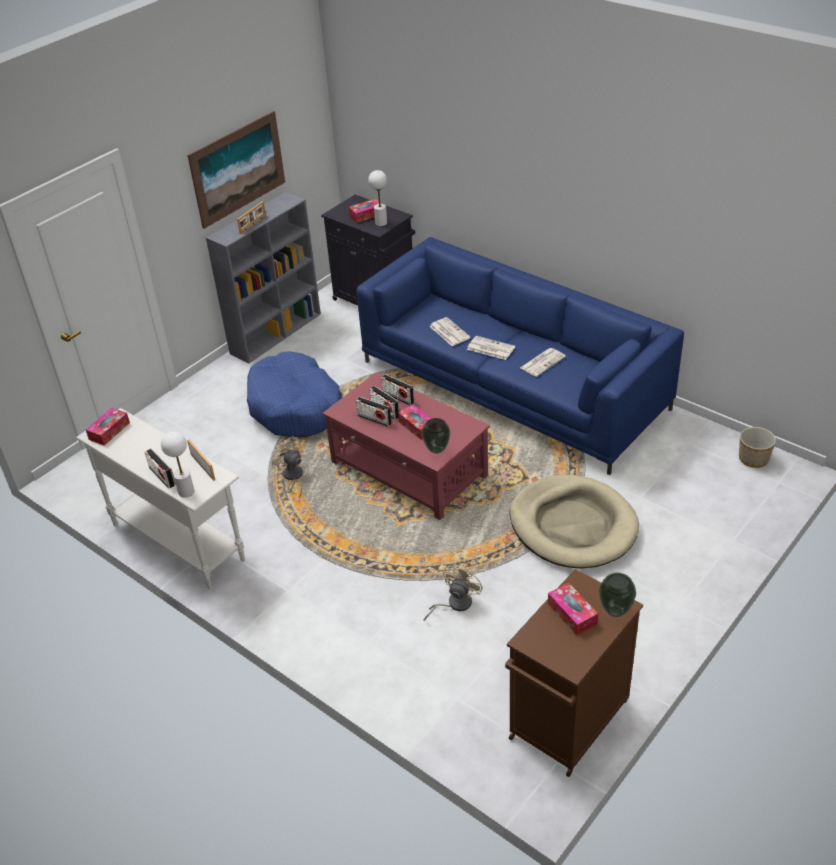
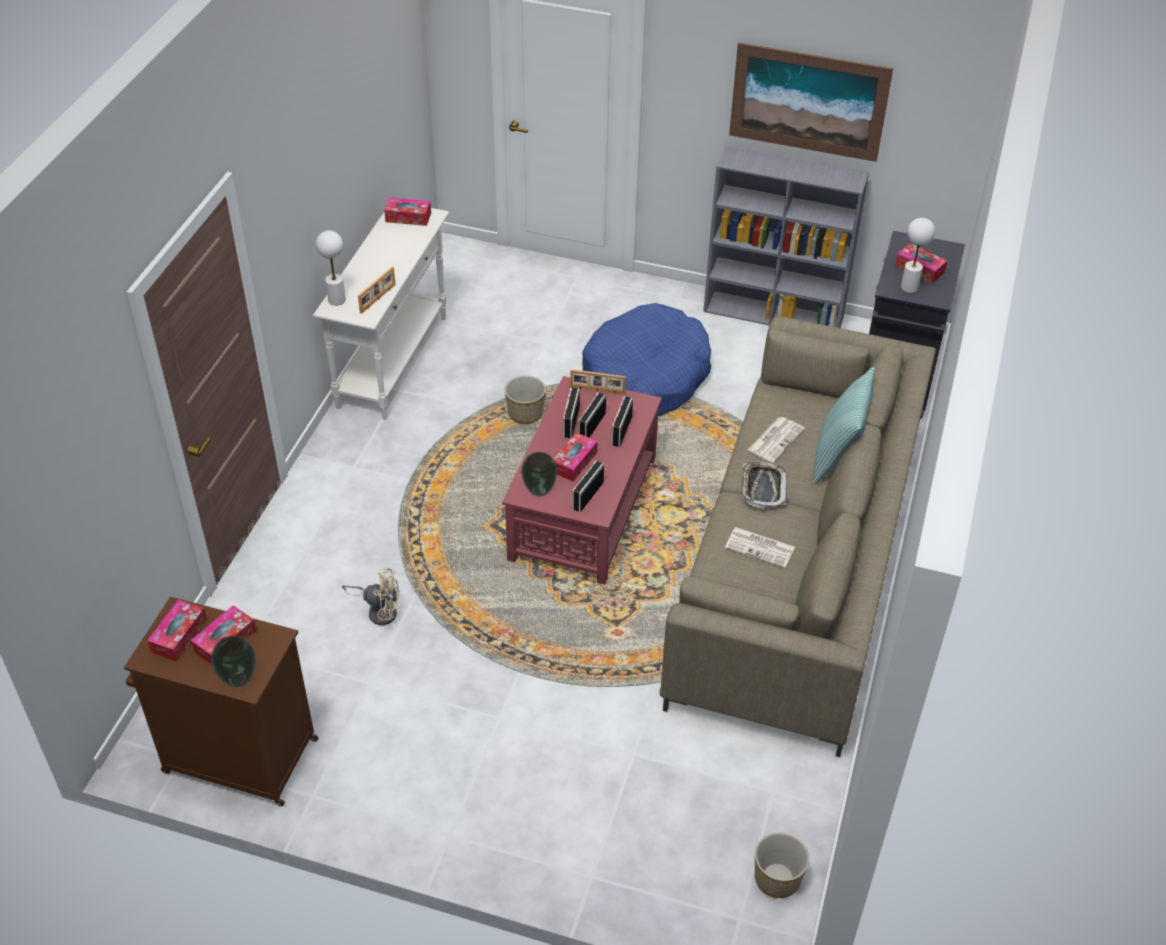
camera: 65 degrees right, 5 degrees up
radio [145,448,176,489] -> radio moved to [572,460,604,512]
picture frame [237,201,266,234] -> picture frame moved to [570,369,626,394]
beige fan [271,436,303,498] -> planter [505,375,546,424]
blue sofa [356,237,684,475] -> beige sofa [660,316,936,757]
newspaper [467,336,515,360] -> tray [741,461,787,509]
beige dog bed [509,474,639,569] -> none
none -> tissue box [147,599,207,662]
none -> pillow [813,367,875,485]

